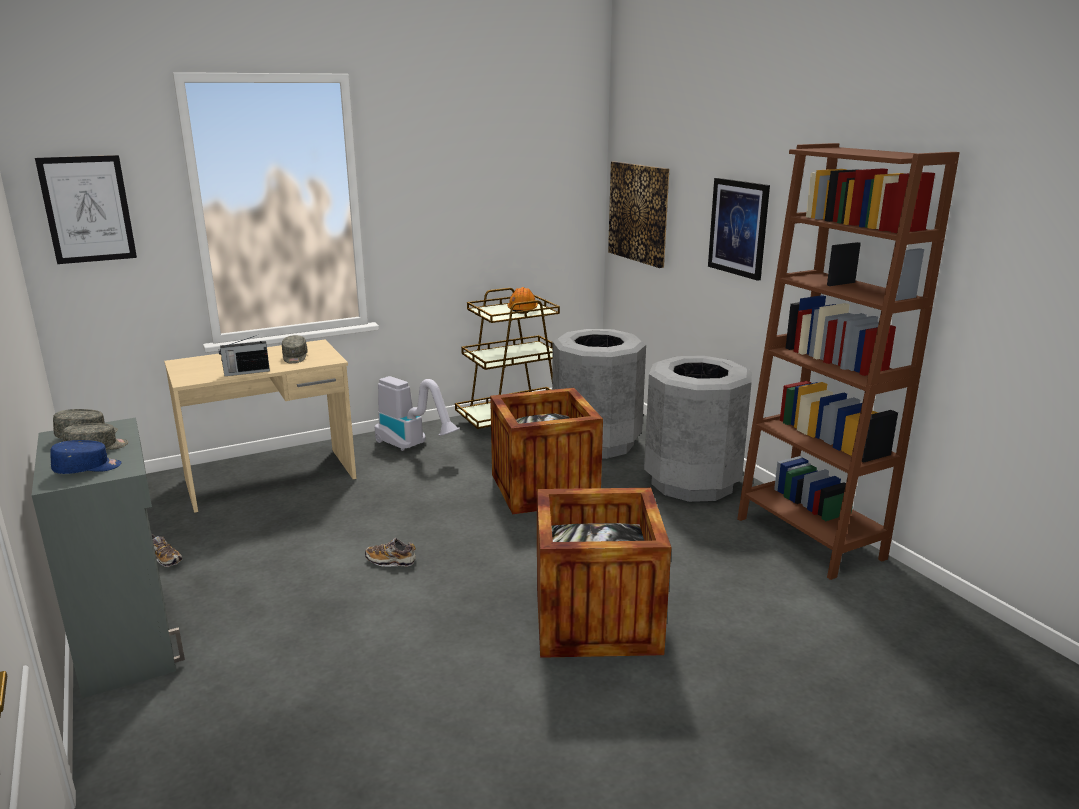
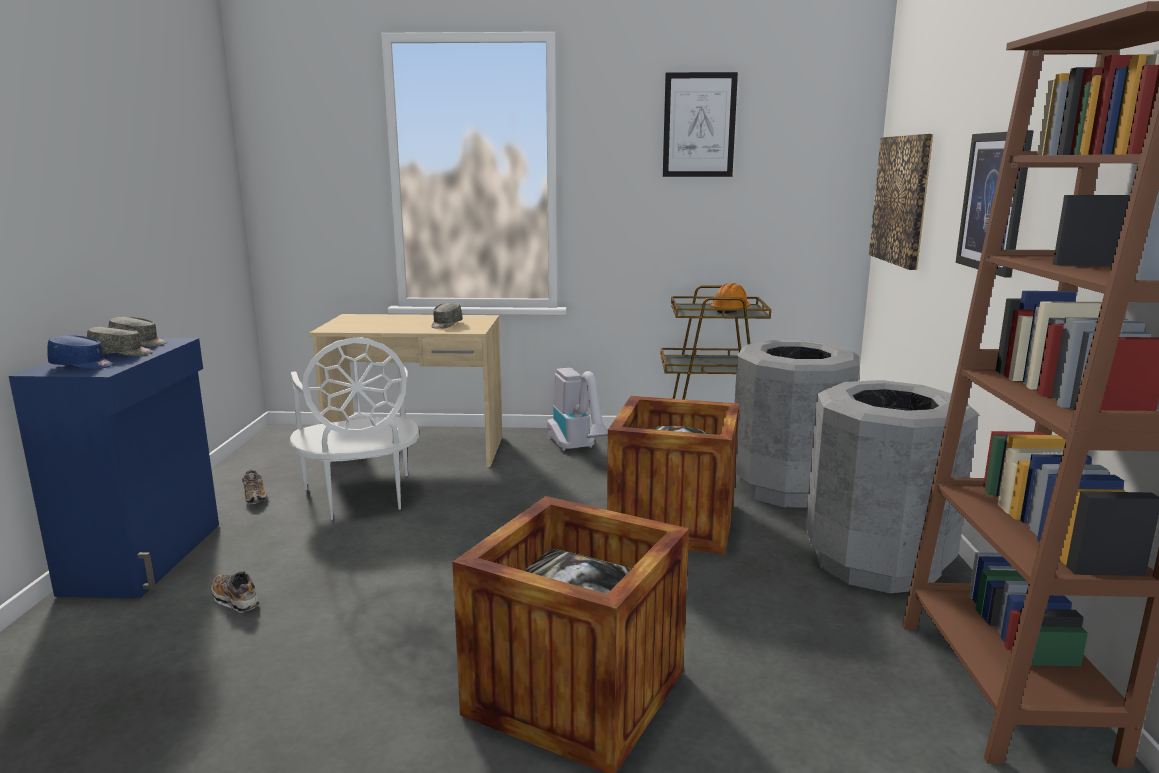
camera: 30 degrees right, 5 degrees down
grey cabinet [32,417,185,698] -> blue cabinet [9,338,219,598]
picture [35,155,137,264] -> picture moved to [663,72,738,177]
radio [218,335,270,377] -> none
shoe [365,538,416,567] -> shoe moved to [211,571,259,613]
none -> white chair [290,337,419,520]

